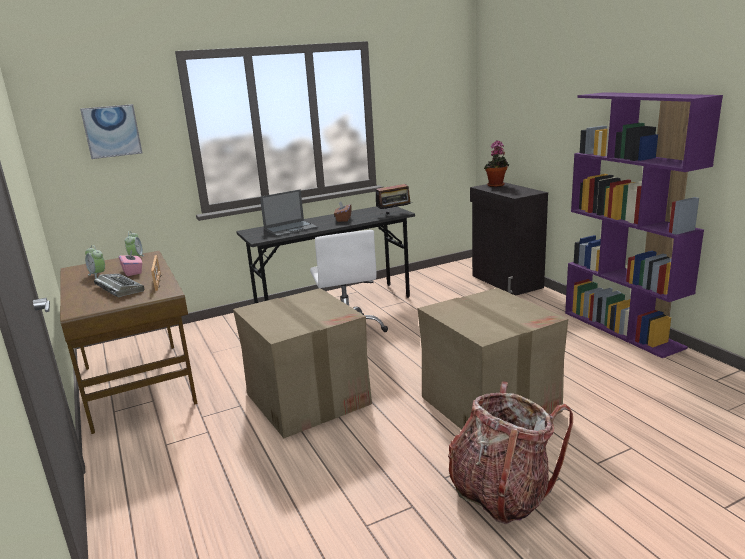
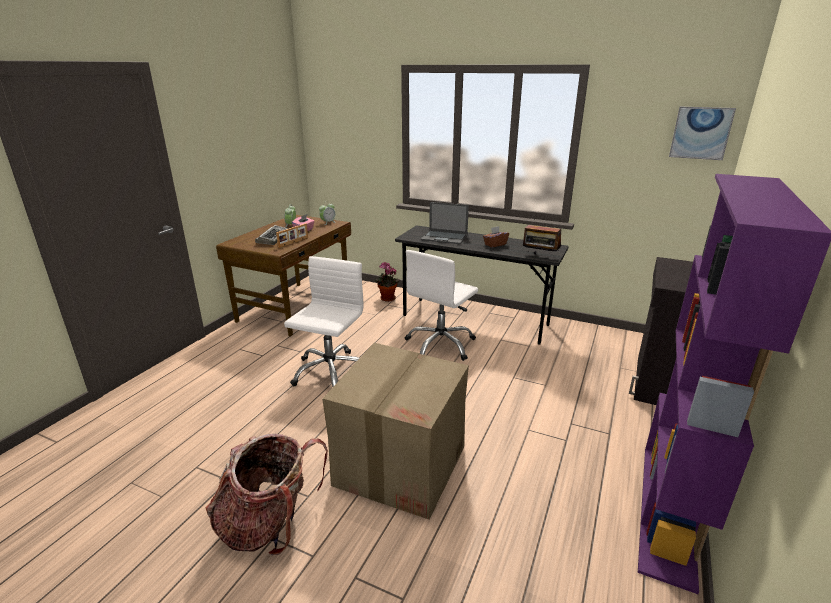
camera: 50 degrees right, 5 degrees up
picture [80,104,142,159] -> picture moved to [669,107,736,160]
cardboard box [233,288,372,438] -> white office chair [284,256,364,388]
potted plant [484,141,509,187] -> potted plant moved to [375,262,400,302]

